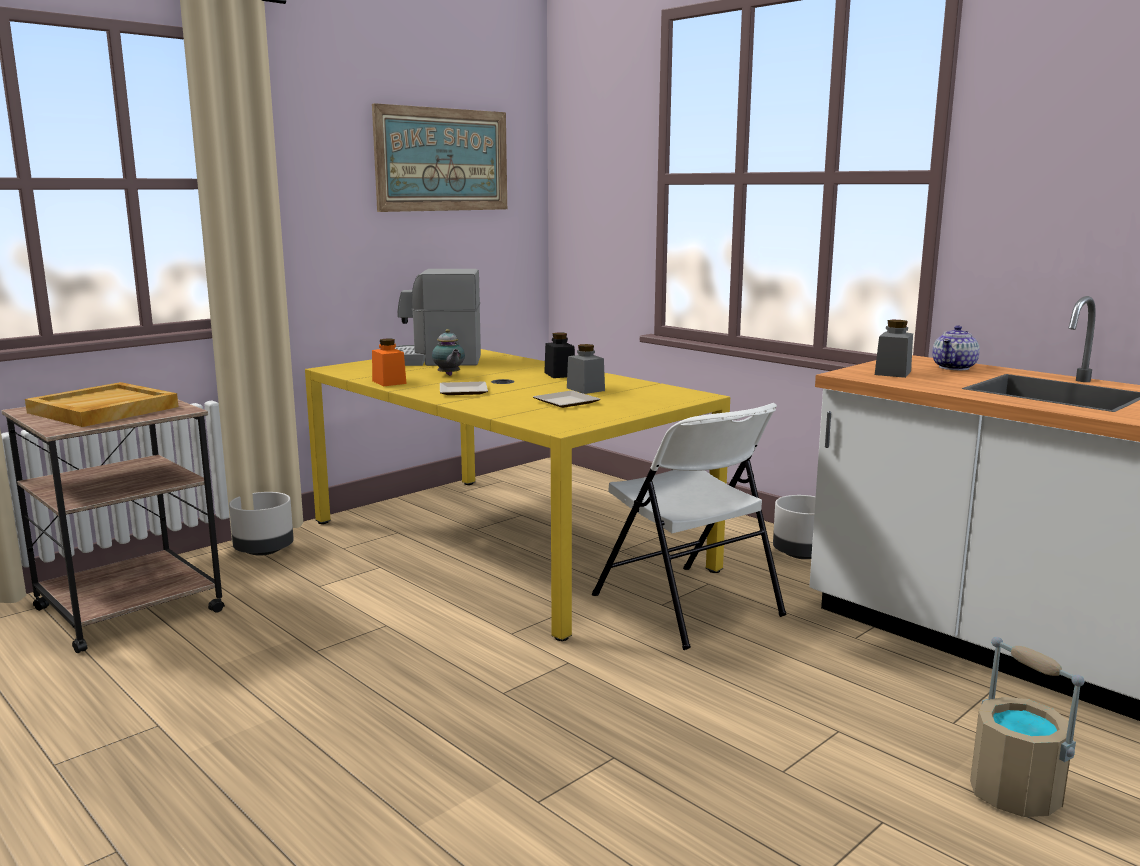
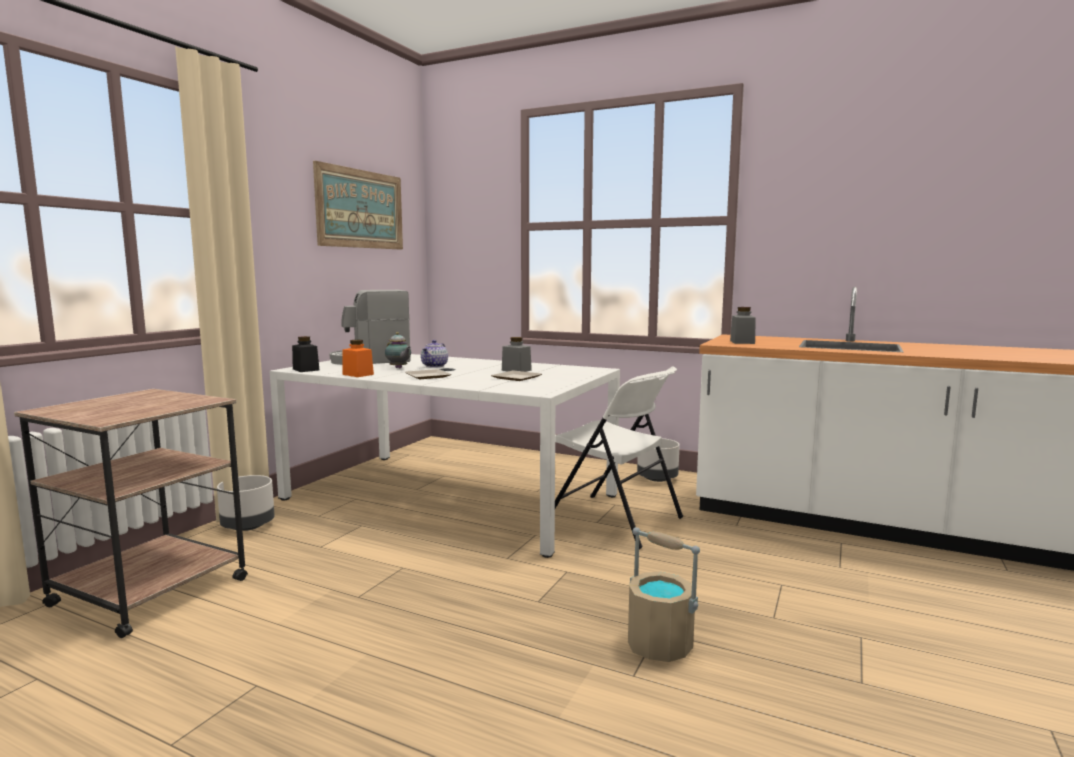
camera: 20 degrees left, 5 degrees down
beige tray [25,382,179,427] -> none
yellow dining table [305,349,730,641] -> white dining table [270,354,620,558]
black jar [544,333,575,378] -> black jar moved to [292,336,319,372]
teapot [932,325,980,370] -> teapot moved to [421,340,448,368]
beige bucket [970,637,1085,817] -> beige bucket moved to [628,527,700,662]

